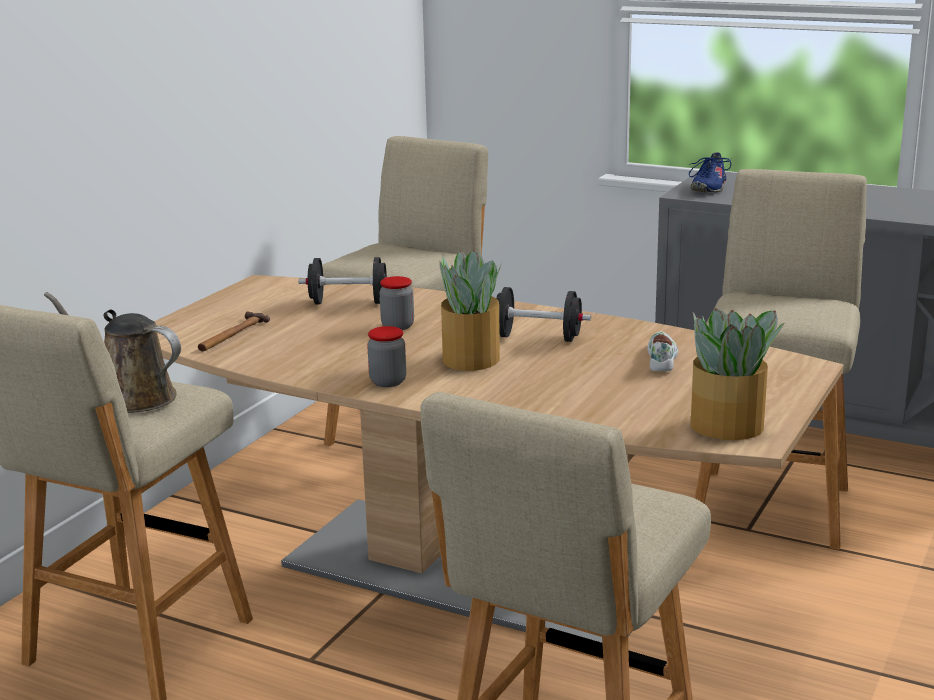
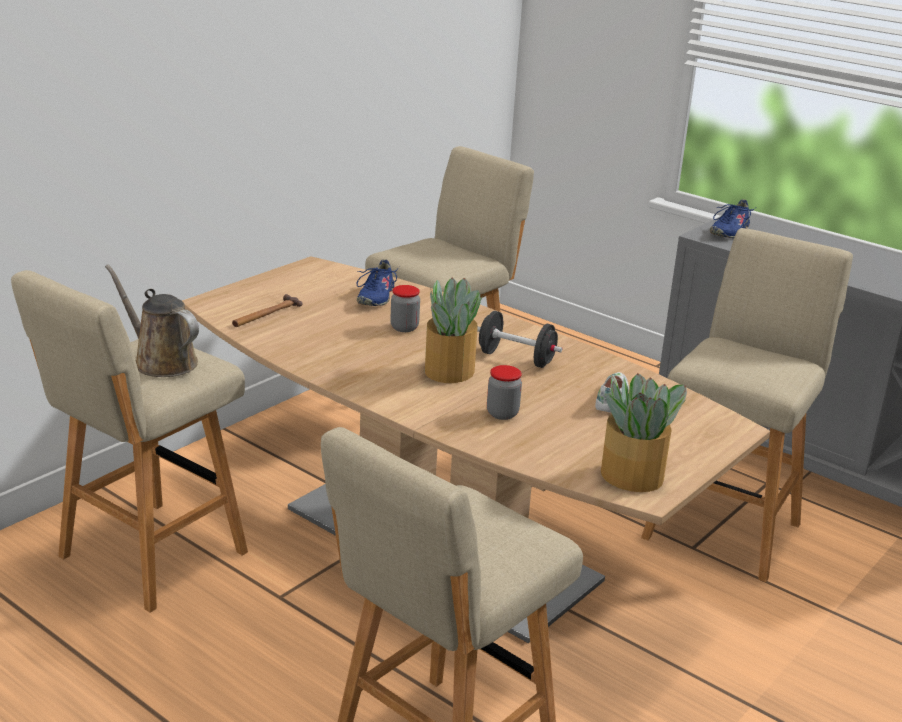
camera: 10 degrees right, 5 degrees up
black dumbbell [298,257,387,304] -> blue shoe [356,259,399,306]
jar [367,326,406,387] -> jar moved to [487,365,522,420]

